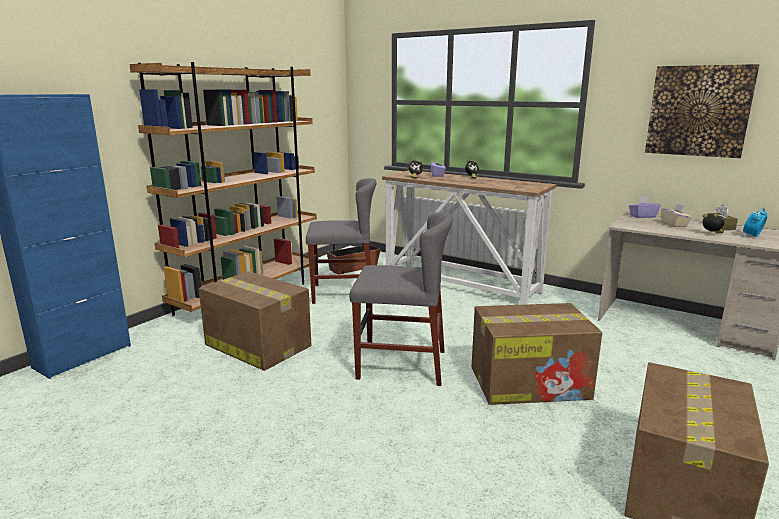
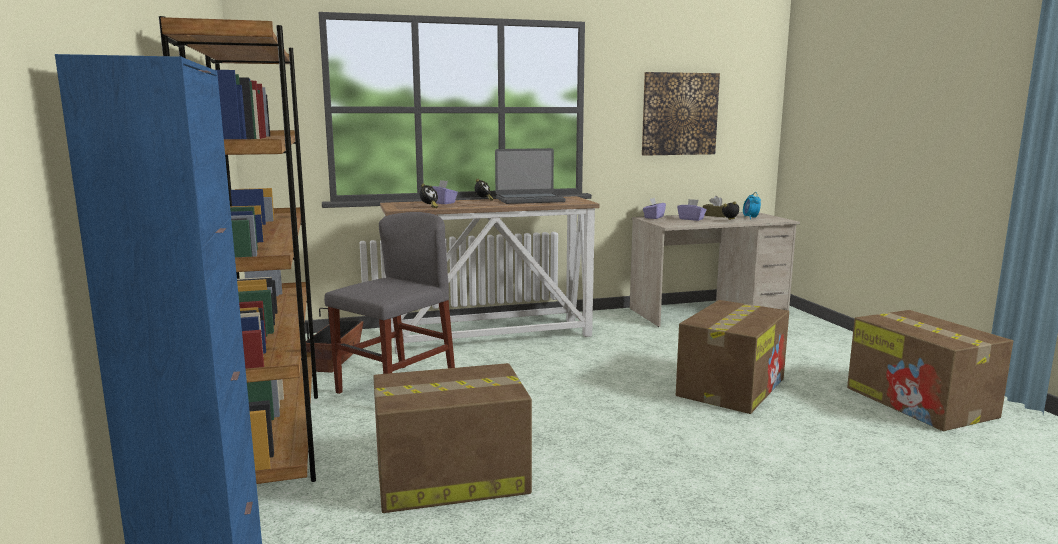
camera: 50 degrees left, 5 degrees down
grey chair [350,212,453,386] -> none
beige tissue box [661,203,692,227] -> purple tissue box [677,199,706,221]
none -> laptop [495,148,566,204]

